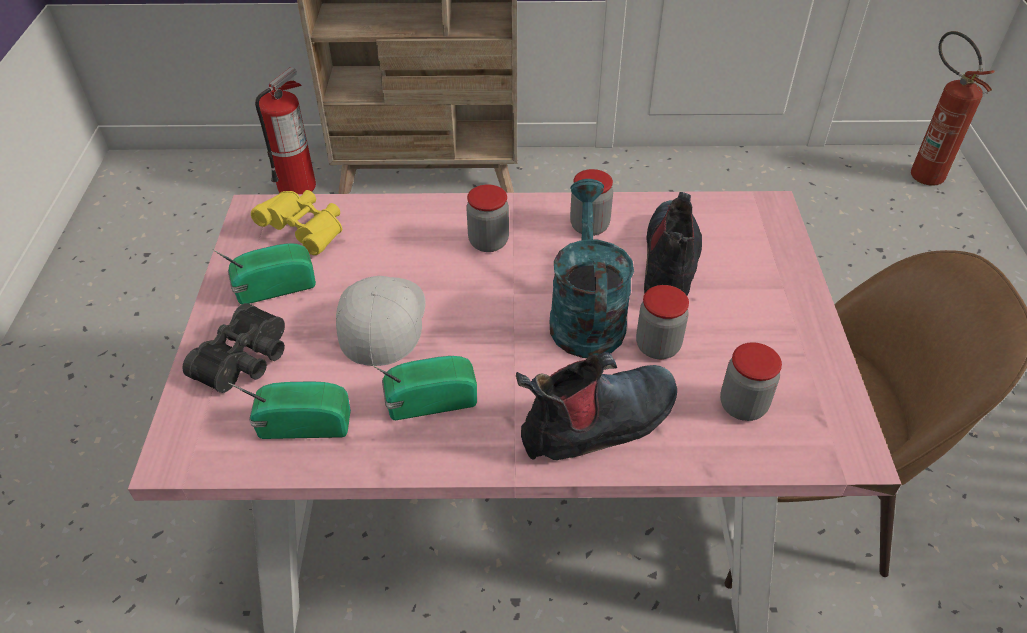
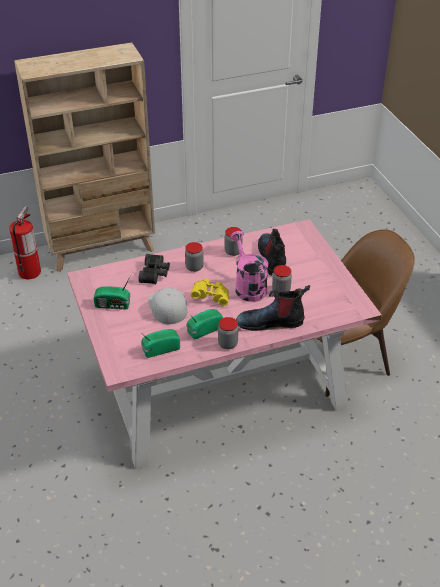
camera: 20 degrees left, 5 degrees down
black binoculars [182,303,285,393] -> black binoculars moved to [139,254,170,284]
radio [214,243,316,305] -> radio turned 135 degrees counterclockwise [93,277,130,310]
yellow binoculars [251,190,342,255] -> yellow binoculars moved to [191,278,229,306]
boot [516,352,677,460] -> boot turned 135 degrees counterclockwise [236,285,310,331]
turquoise watering can [550,179,634,358] -> pink watering can [230,231,268,302]
jar [720,342,782,421] -> jar moved to [218,317,238,349]
fire extinguisher [911,31,995,186] -> none

